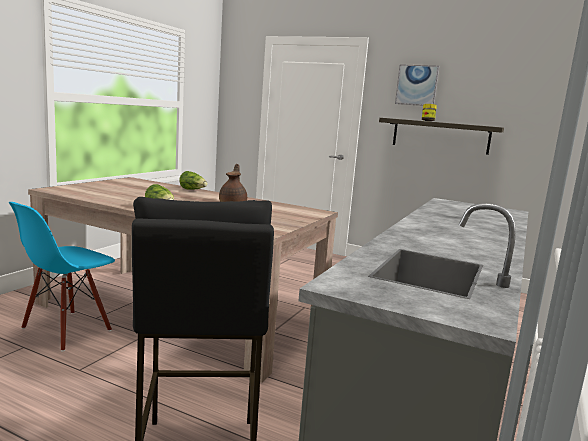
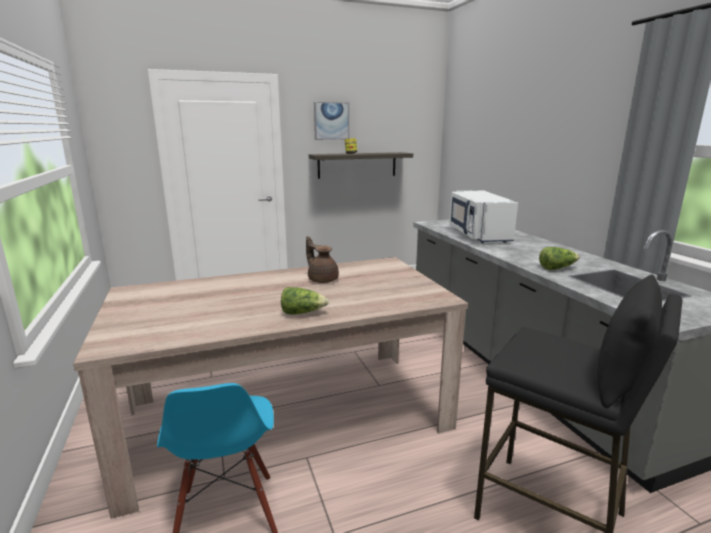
camera: 45 degrees left, 5 degrees up
lettuce [179,171,208,190] -> lettuce moved to [539,247,580,270]
none -> white microwave [449,190,518,243]

